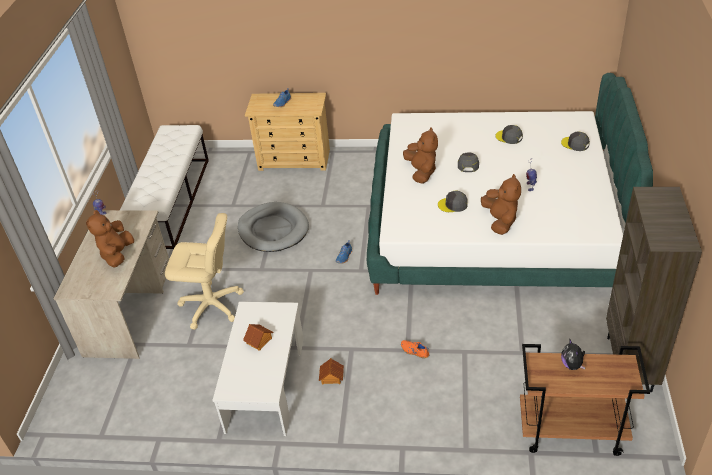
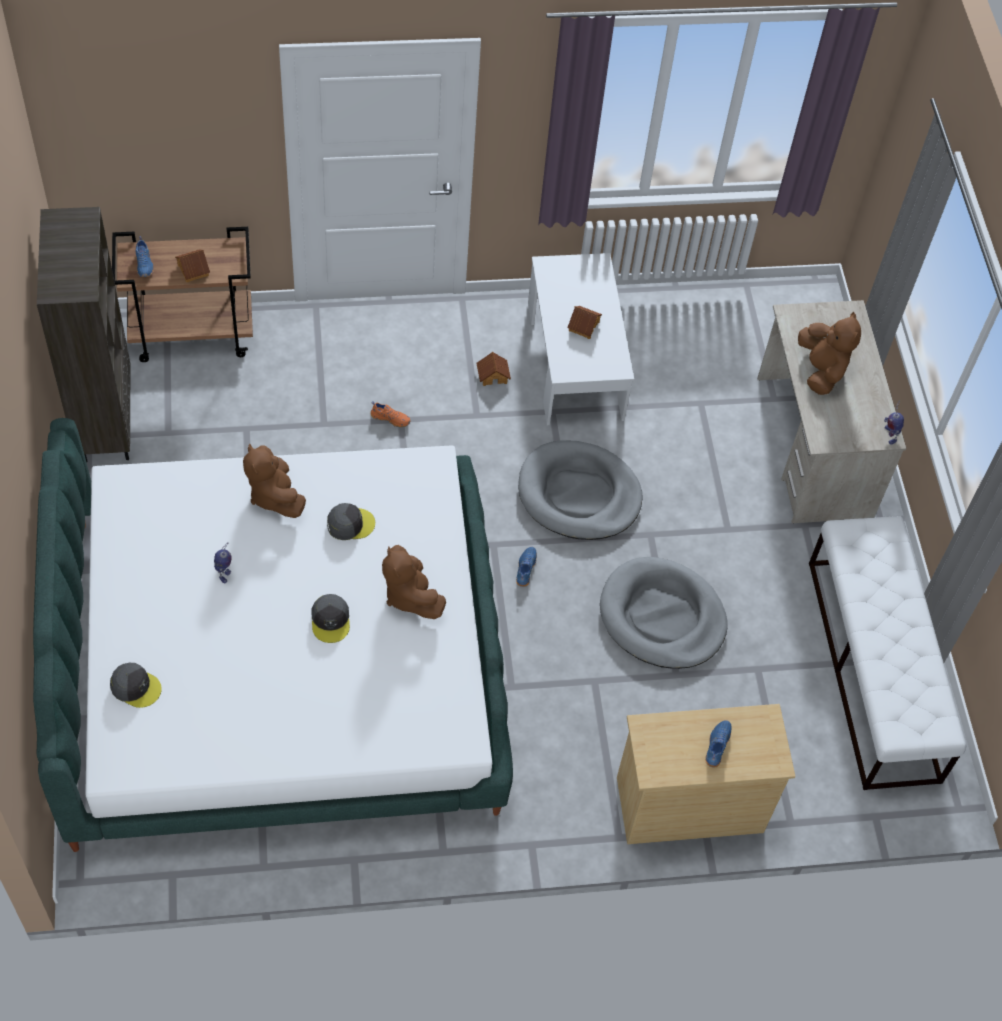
camera: 160 degrees right, 15 degrees up
beige office chair [165,213,244,330] -> none
grey cap [495,125,523,144] -> none
plush toy [561,338,586,370] -> toy house [175,250,210,282]
none -> blue shoe [135,236,154,277]
none -> grey dog bed [518,441,643,540]

